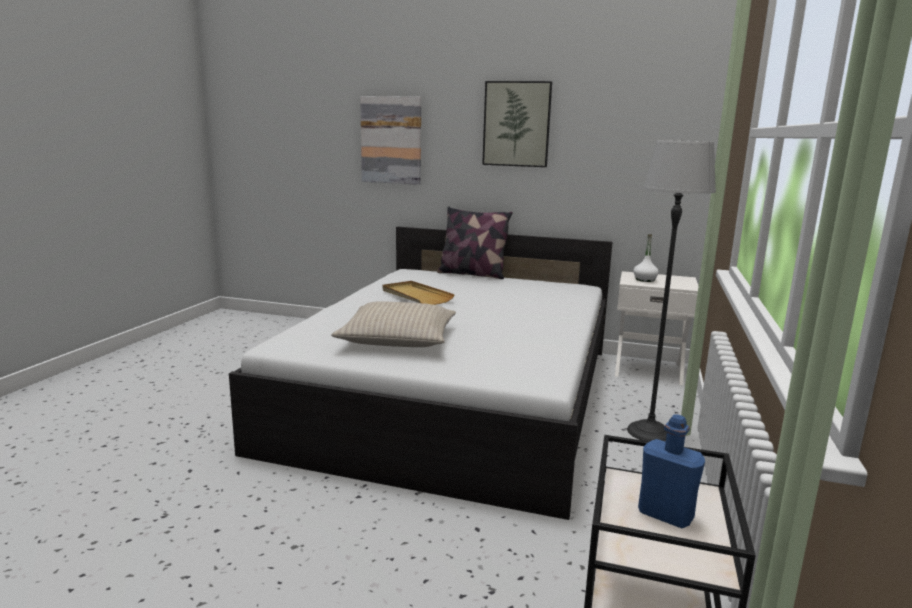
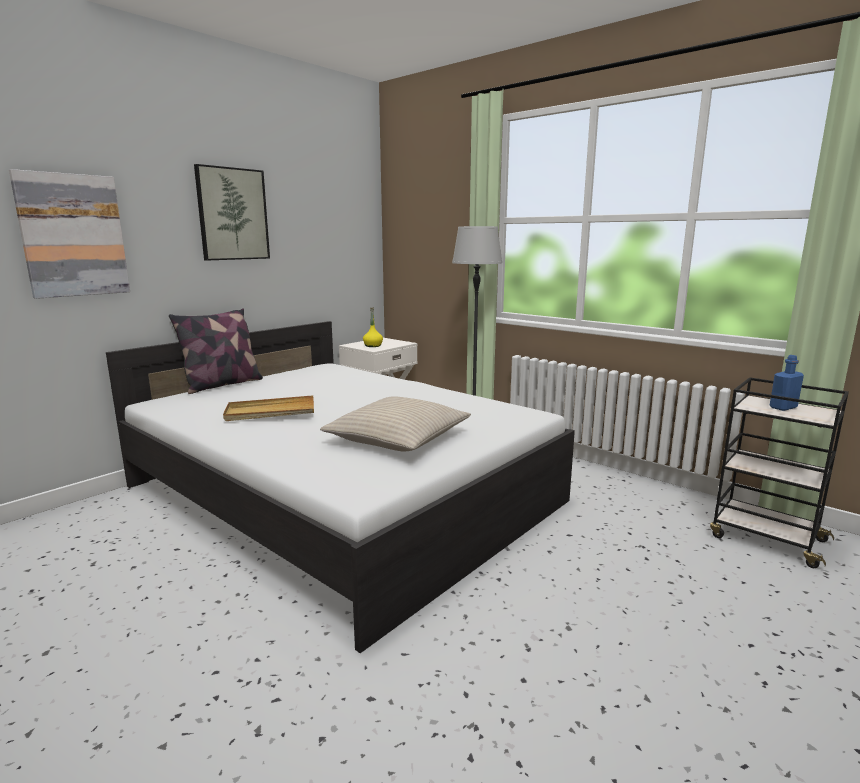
camera: 65 degrees left, 0 degrees up
white bottle [633,234,659,282] -> yellow bottle [363,307,383,347]

